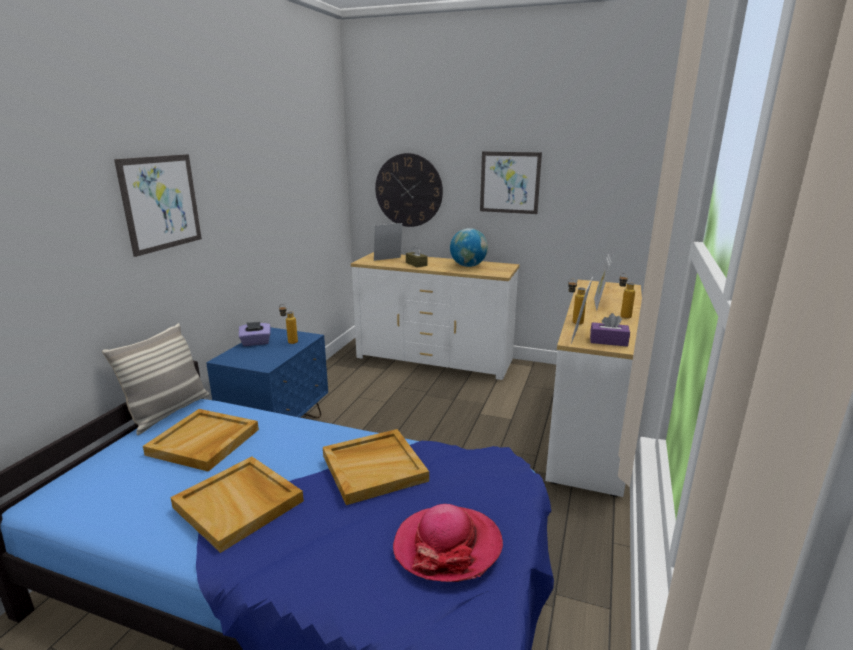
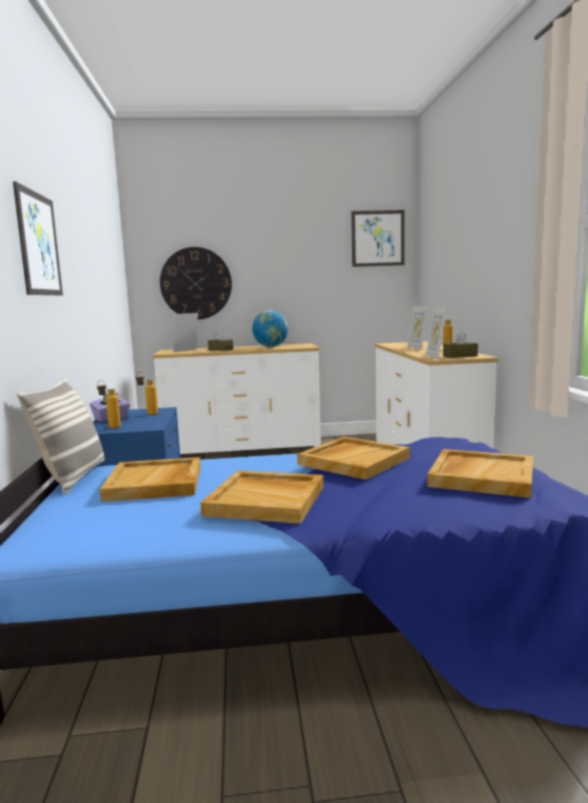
camera: 25 degrees left, 10 degrees down
hat [393,504,503,582] -> beige tray [427,449,533,498]
picture [480,151,542,214] -> picture moved to [351,210,405,267]
bottle [568,279,586,325] -> bottle moved to [97,381,121,428]
purple tissue box [590,313,630,347] -> brown tissue box [443,331,478,358]

